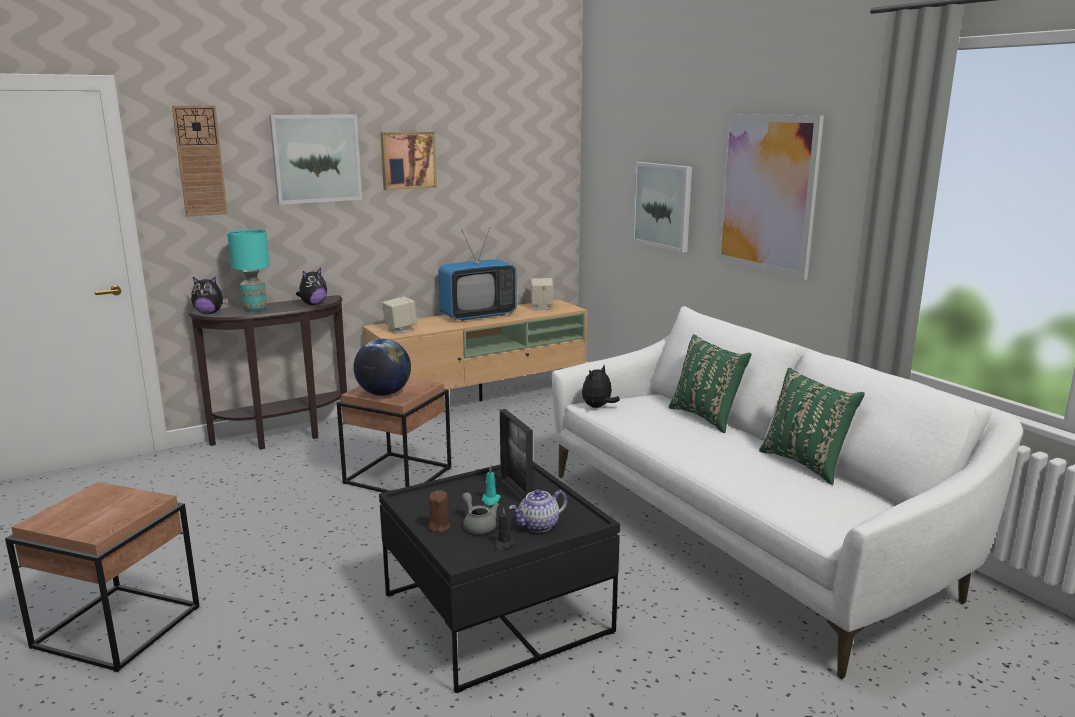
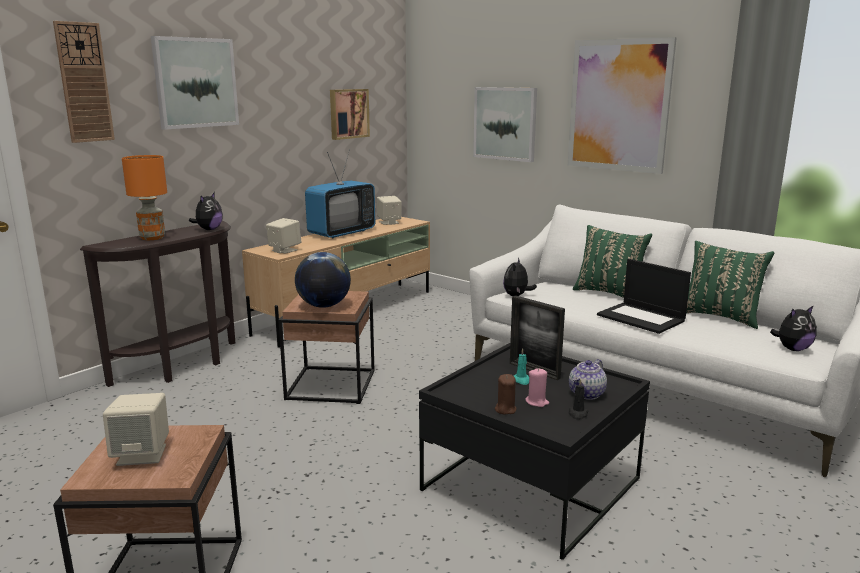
camera: 20 degrees left, 0 degrees up
plush toy [191,277,228,314] -> plush toy moved to [770,305,817,351]
turquoise table lamp [227,229,270,312] -> orange table lamp [122,155,167,240]
picture [380,132,437,190] -> picture moved to [330,89,370,140]
grey teapot [462,492,499,534] -> pink candle [525,368,549,407]
none -> beige speaker [103,393,169,466]
none -> laptop [597,259,691,334]

